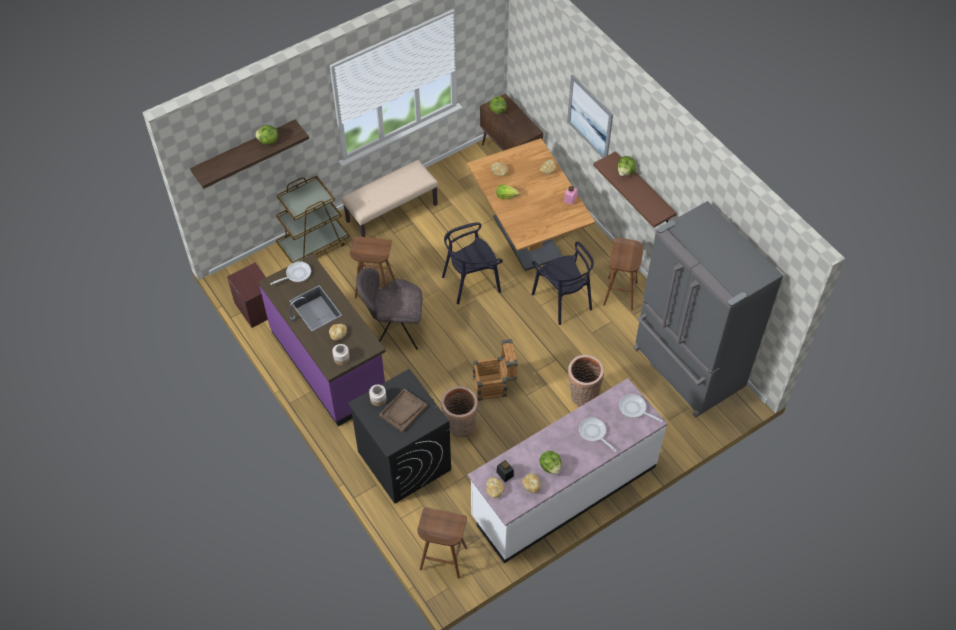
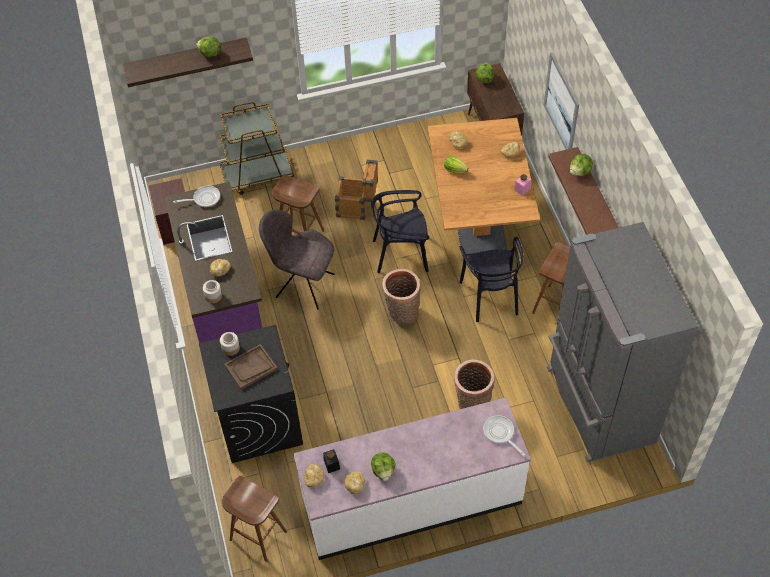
camera: 20 degrees right, 0 degrees up
beige bench [342,160,438,237] -> none
basket [441,386,478,438] -> basket moved to [382,269,421,325]
crate [473,339,518,401] -> crate moved to [335,160,378,220]
frying pan [579,417,617,452] -> none

